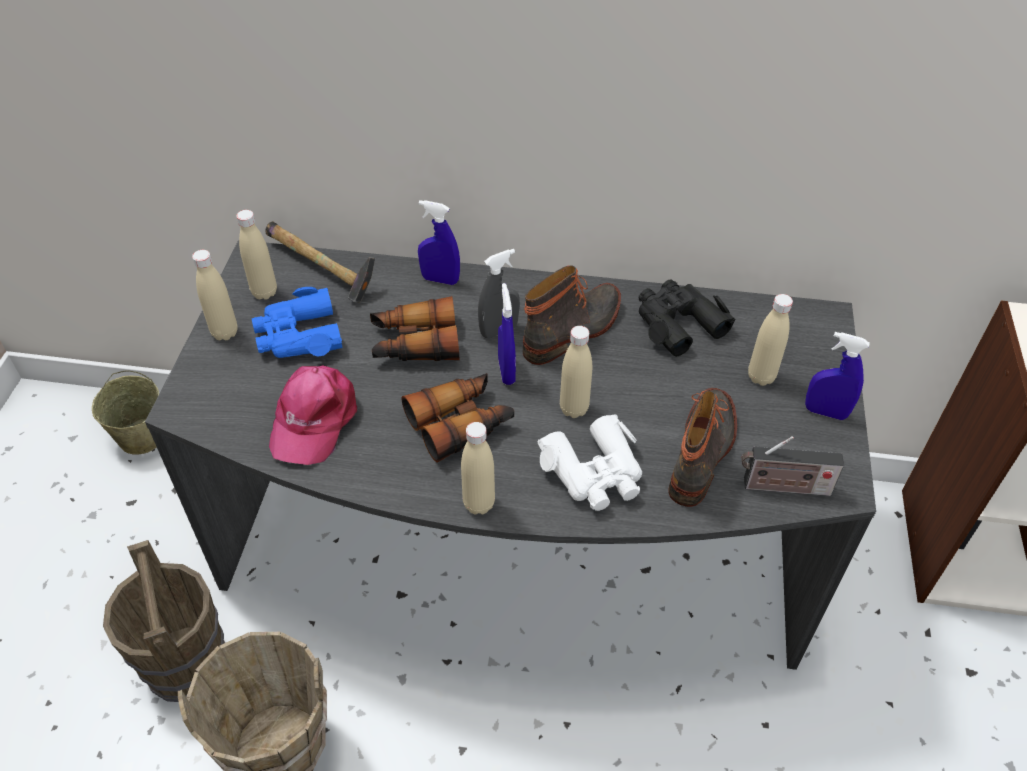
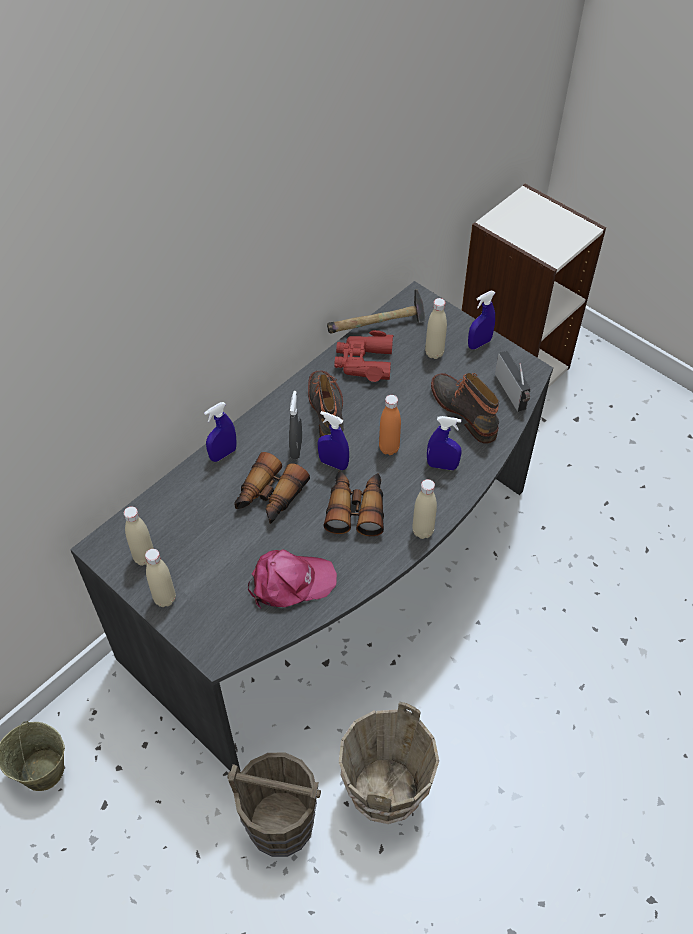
camera: 55 degrees left, 5 degrees up
blue binoculars [252,287,343,358] -> none
hammer [266,221,375,303] -> hammer moved to [327,289,426,334]
pink cap [269,365,357,465] -> pink cap turned 60 degrees counterclockwise [248,549,337,608]
white binoculars [538,415,642,511] -> blue spray bottle [427,416,462,470]
beige bottle [560,326,592,418] -> orange bottle [379,395,401,455]
black binoculars [639,279,735,357] -> red binoculars [334,330,393,382]
radio [742,436,844,496] -> radio turned 60 degrees counterclockwise [495,351,531,412]

